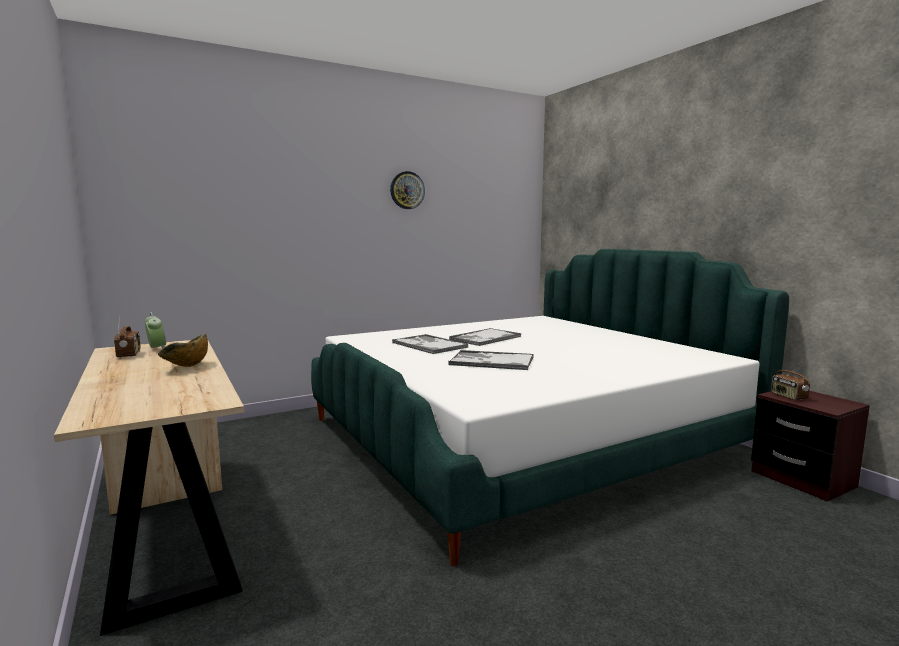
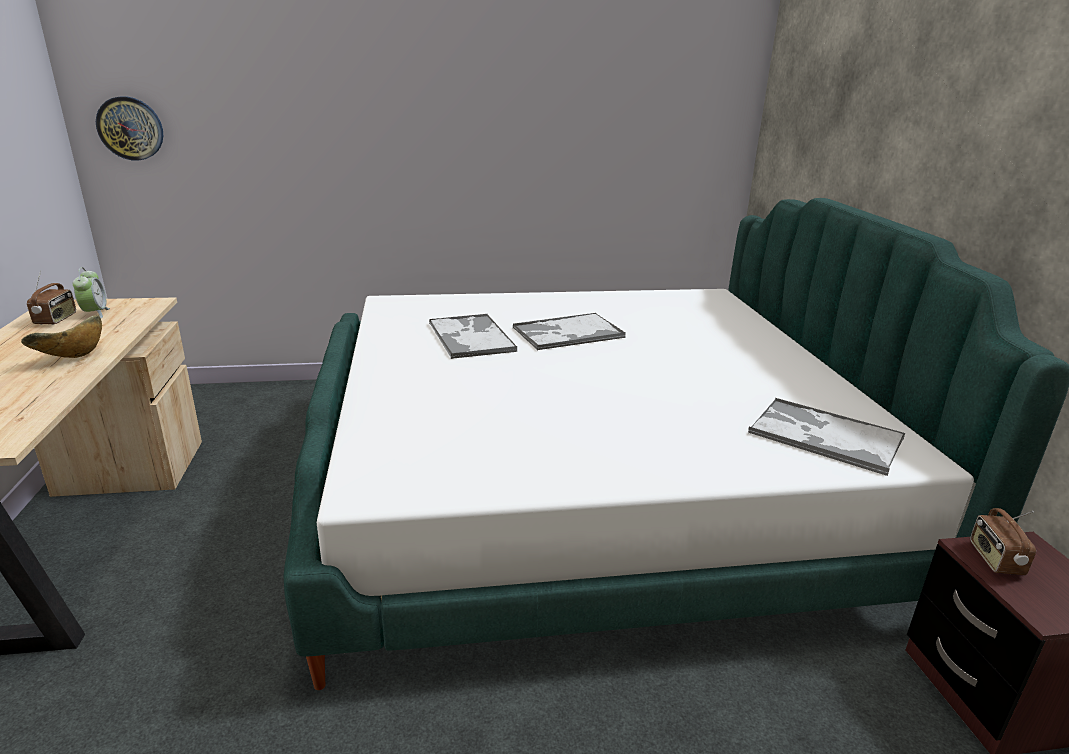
camera: 20 degrees right, 15 degrees up
wall clock [390,171,425,209] -> wall clock moved to [96,96,163,161]
tray [448,350,533,370] -> tray moved to [748,398,905,476]

